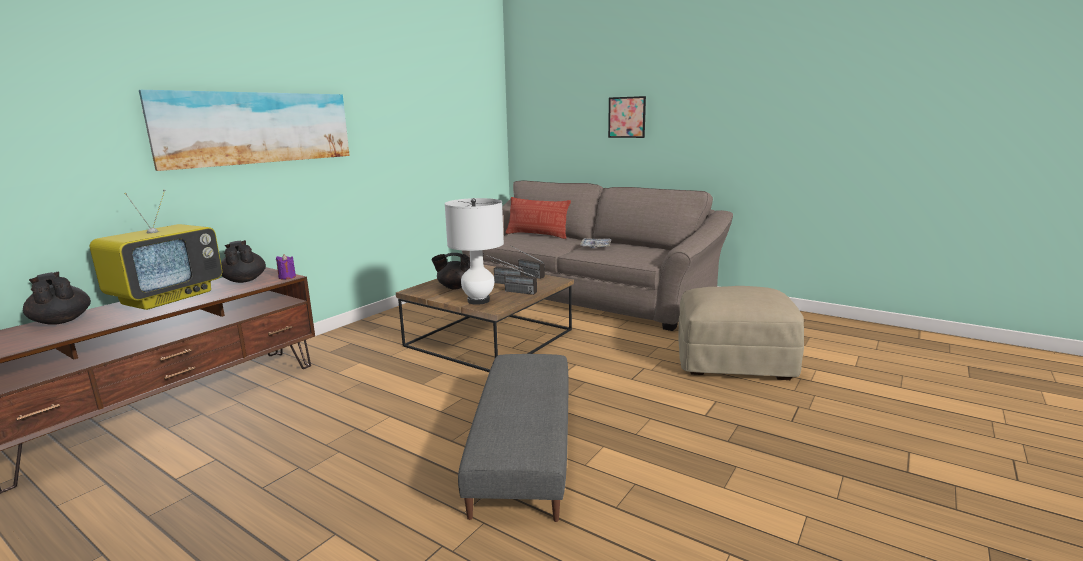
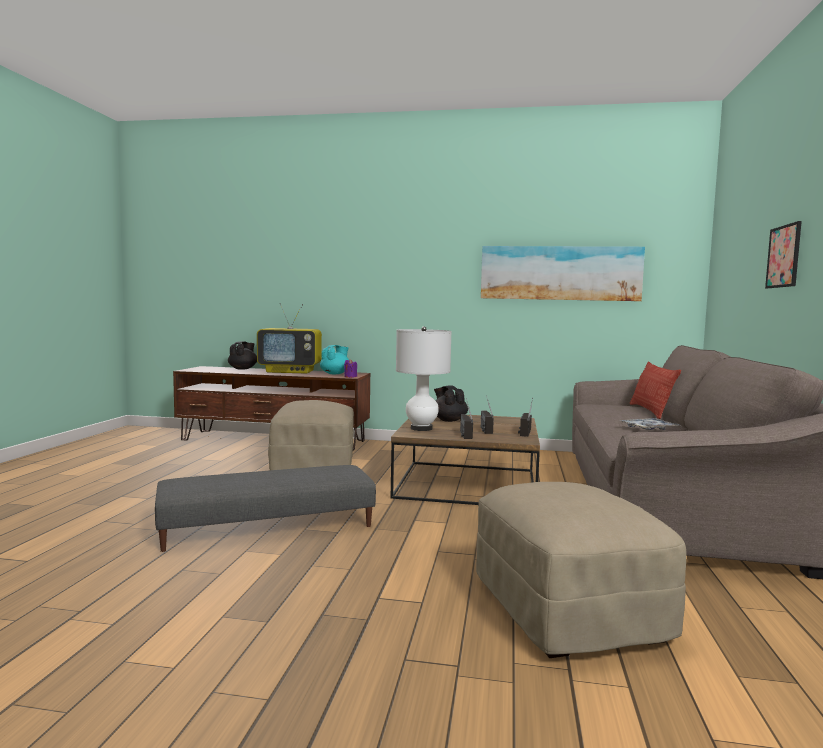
camera: 65 degrees right, 10 degrees down
picture [139,90,349,171] -> picture moved to [481,246,645,301]
black teapot [221,240,266,283] -> turquoise teapot [320,345,349,374]
none -> beige ottoman [268,400,354,470]

